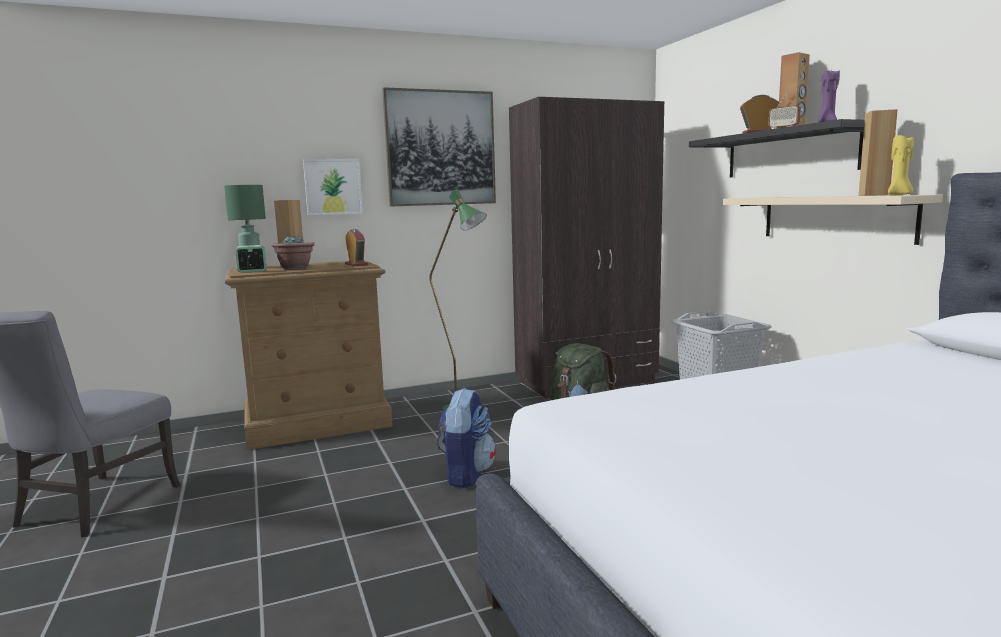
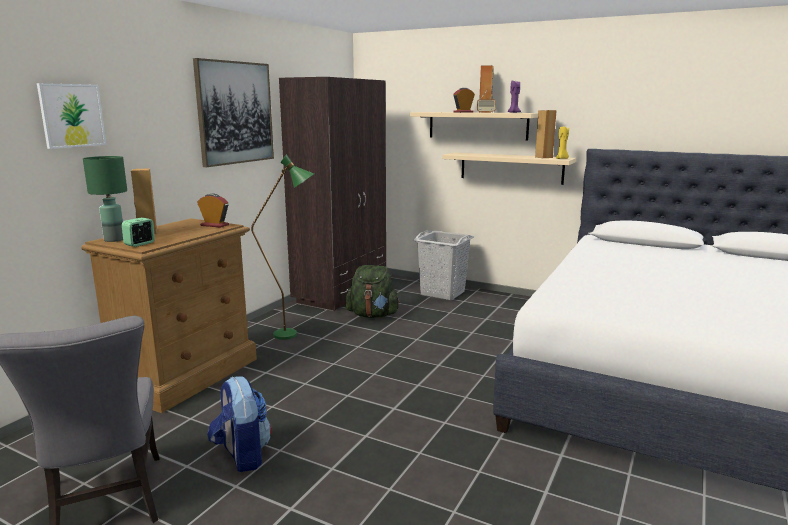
camera: 40 degrees left, 5 degrees up
potted plant [271,235,315,270] -> none
picture [303,159,363,215] -> picture moved to [37,83,106,149]
backpack [437,388,496,488] -> backpack moved to [207,376,271,472]
black shelf [689,119,865,177] -> beige shelf [409,112,538,141]

